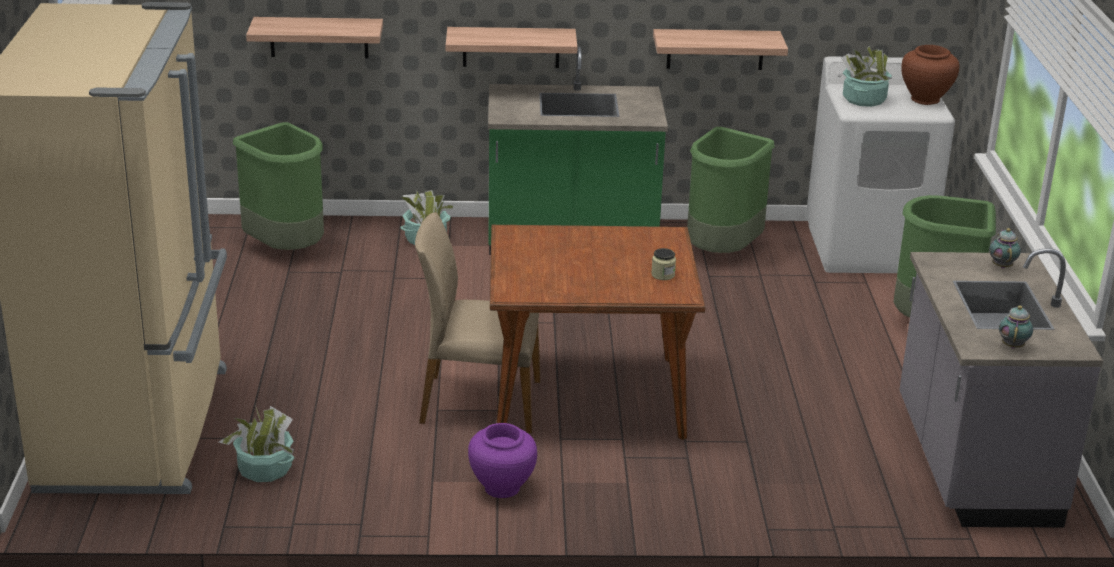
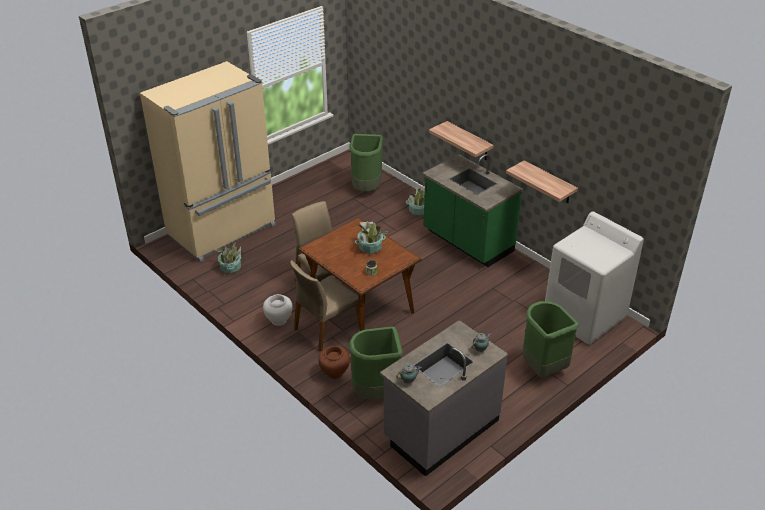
camera: 50 degrees right, 10 degrees up
shelf [246,17,383,58] -> none
purple vase [468,423,537,498] -> white vase [263,294,293,326]
green trash can [687,127,775,253] -> green trash can moved to [349,327,403,399]
potted plant [841,46,892,107] -> potted plant moved to [355,221,388,254]
brown vase [901,45,960,105] -> brown vase moved to [318,346,350,379]
none -> beige chair [290,260,360,352]

